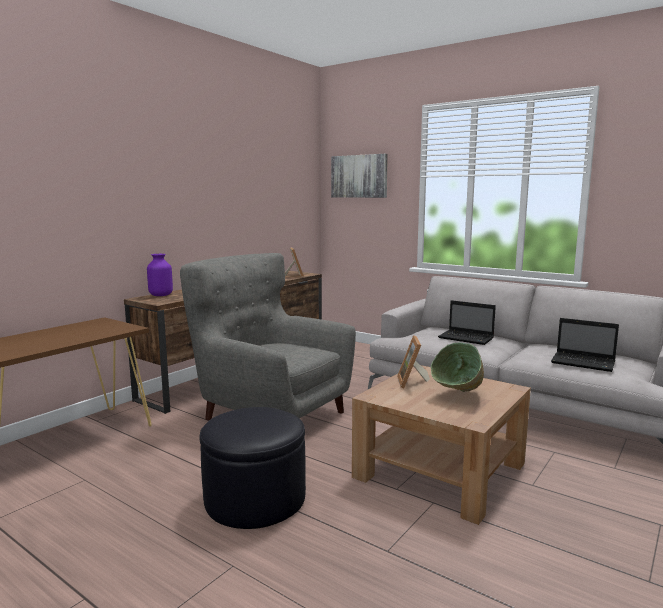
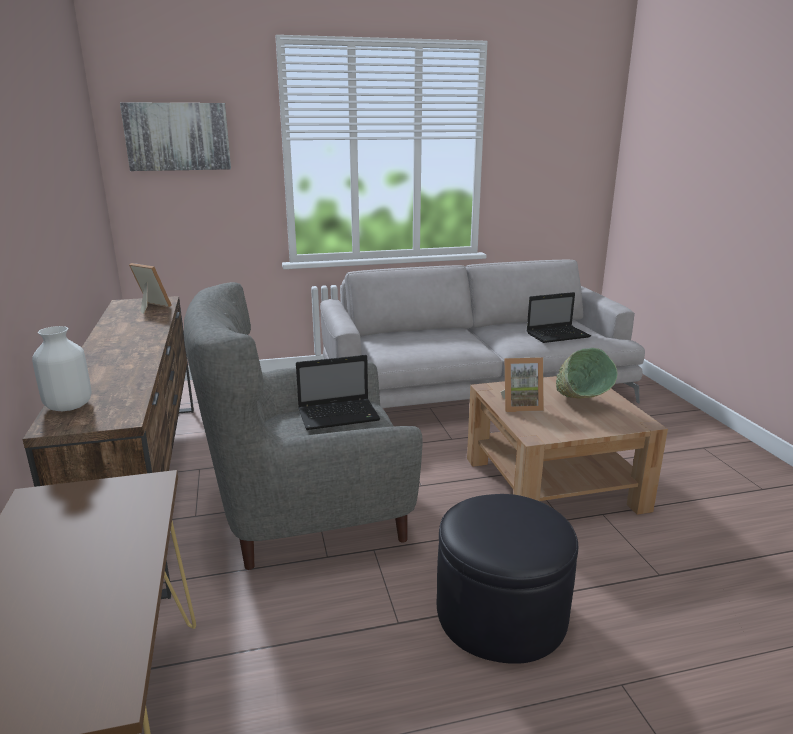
camera: 50 degrees left, 10 degrees up
purple vase [147,254,173,296] -> white vase [32,326,91,411]
picture frame [397,335,430,388] -> picture frame turned 45 degrees counterclockwise [501,357,544,412]
laptop [438,300,496,345] -> laptop moved to [296,355,380,430]

